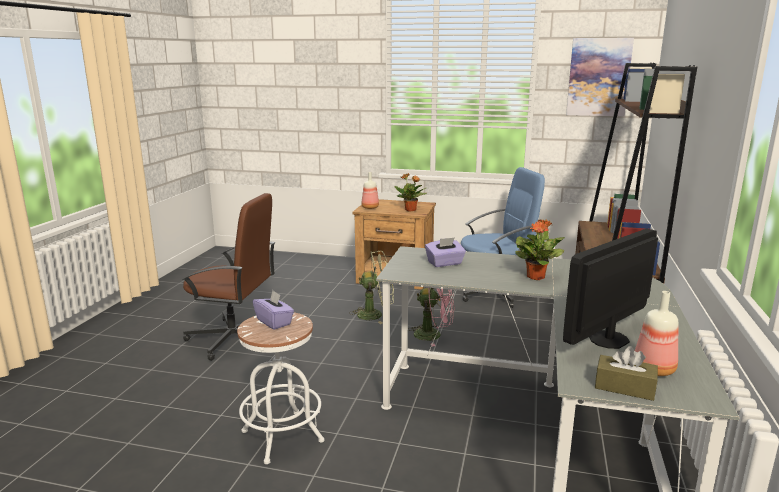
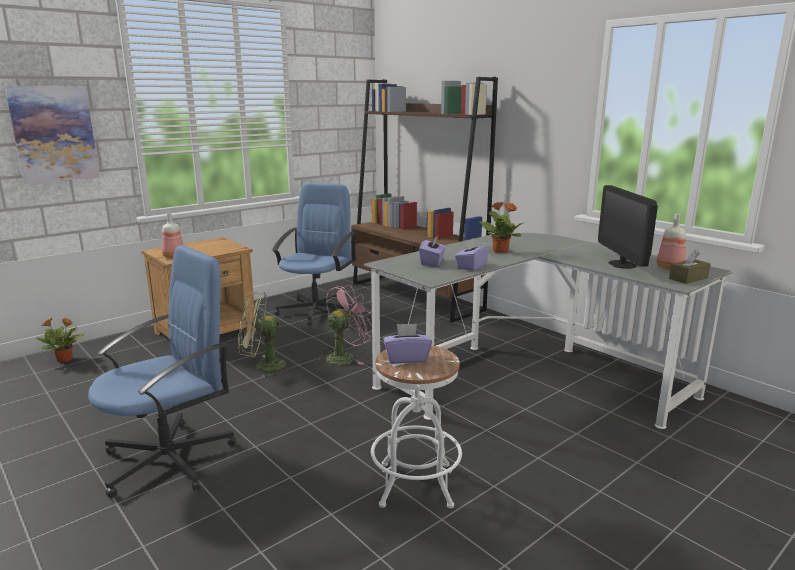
camera: 55 degrees left, 0 degrees up
brown office chair [182,193,275,361] -> blue office chair [88,245,236,498]
green fan [349,251,394,324] -> green fan turned 120 degrees counterclockwise [238,292,293,377]
potted plant [394,173,427,212] -> potted plant moved to [36,318,84,363]
picture [566,38,634,116] -> picture moved to [5,86,100,184]
none -> purple tissue box [455,238,489,271]

